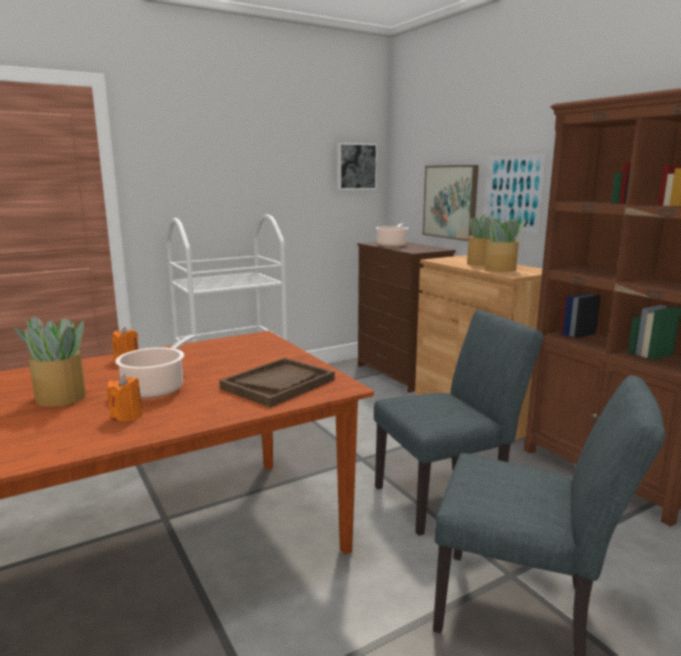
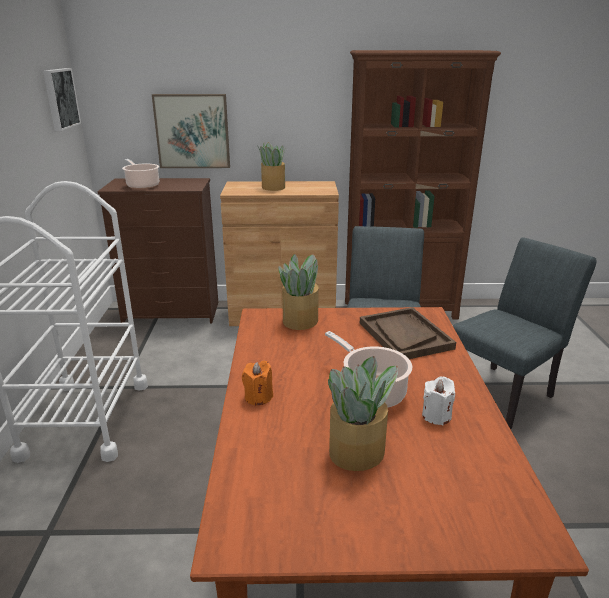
camera: 60 degrees left, 10 degrees up
orange candle [107,374,143,421] -> white candle [422,376,455,425]
picture [485,154,547,234] -> none
potted plant [485,218,526,272] -> potted plant moved to [278,254,319,330]

